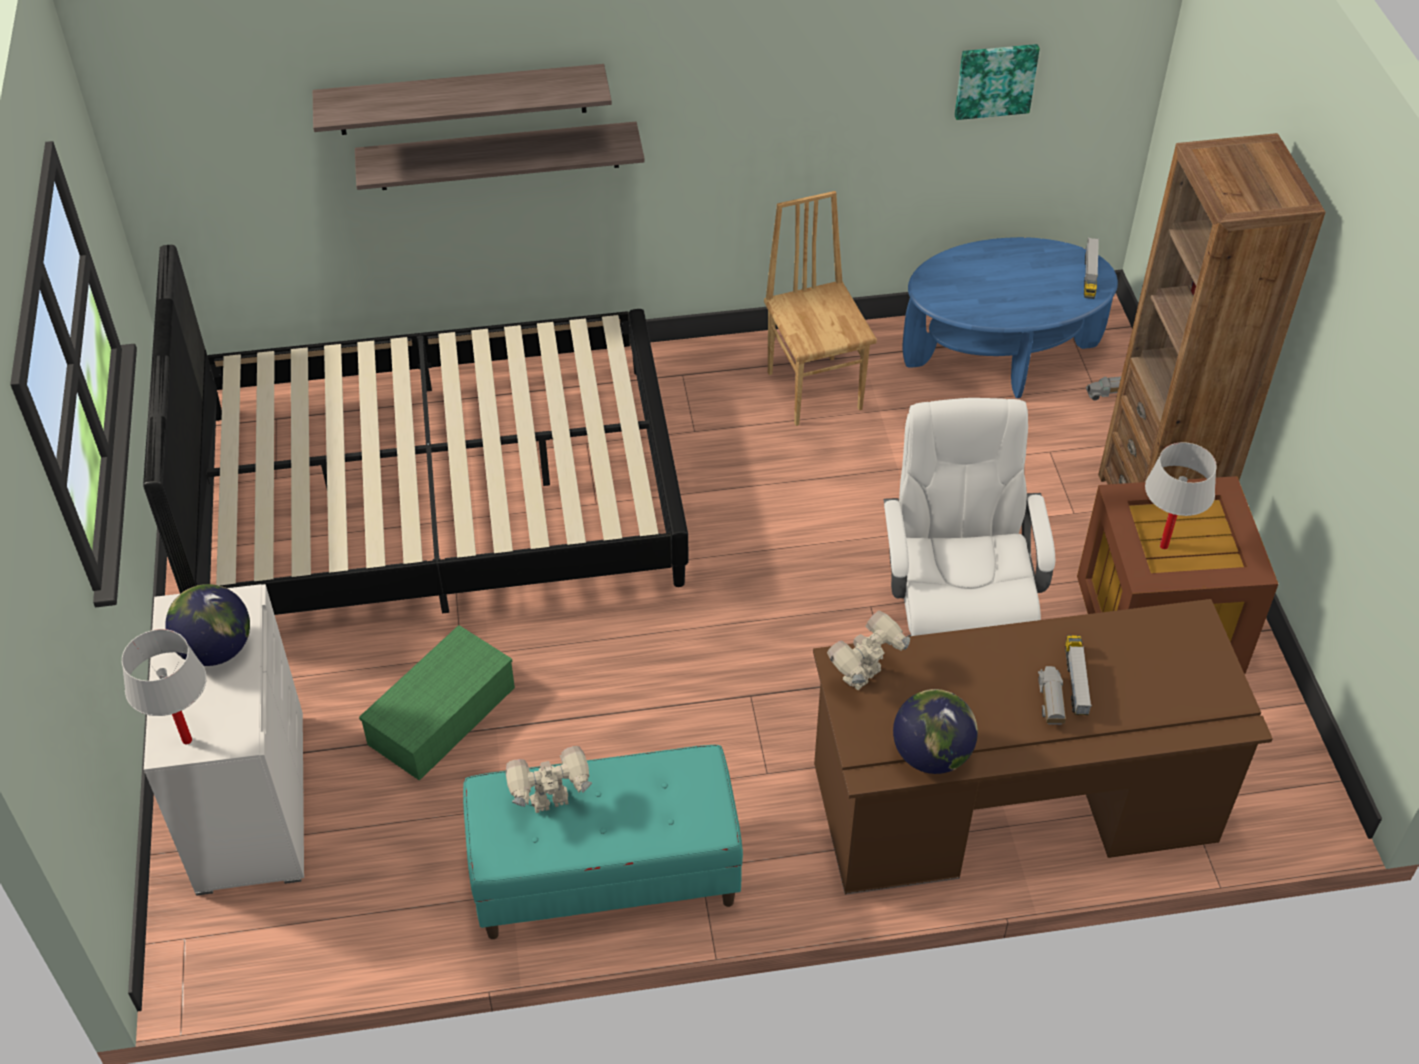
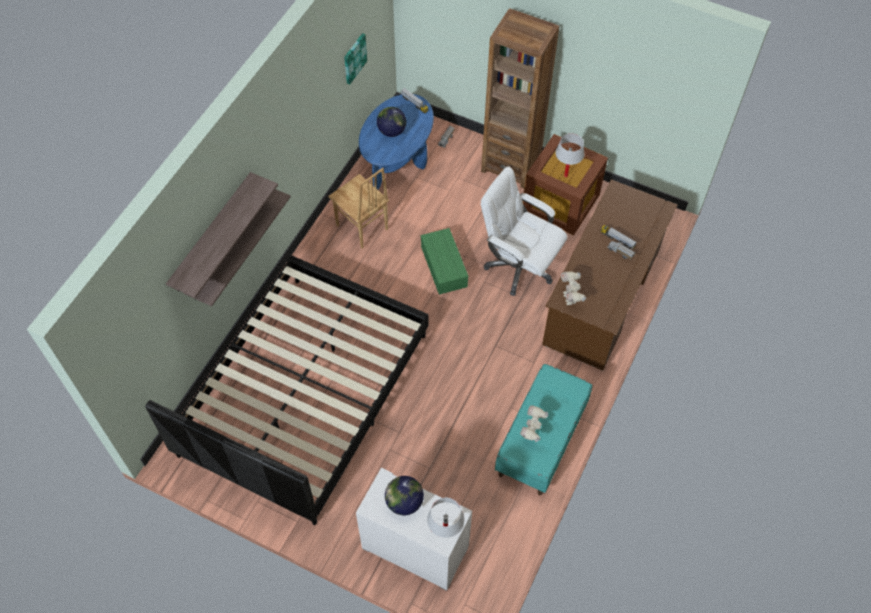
camera: 55 degrees left, 10 degrees up
green storage box [359,625,515,781] -> green storage box moved to [420,228,469,295]
brown chair [764,191,877,426] -> brown chair turned 150 degrees counterclockwise [329,168,389,249]
globe [893,689,978,774] -> globe moved to [377,107,406,137]

